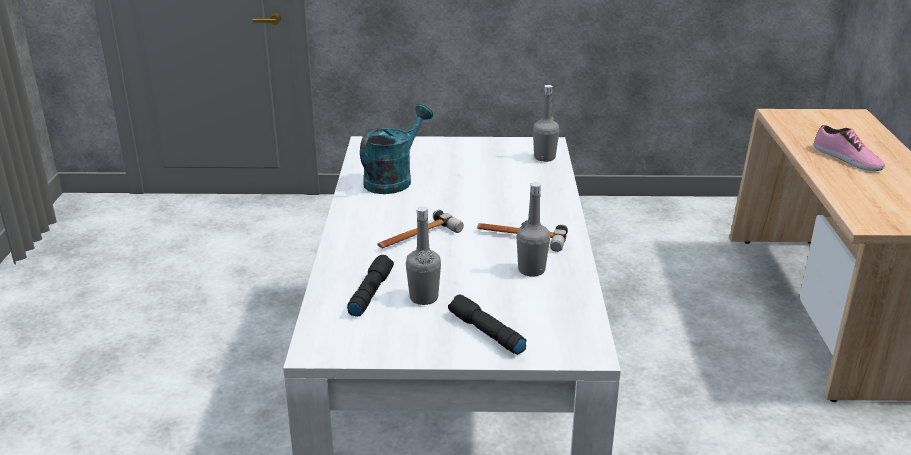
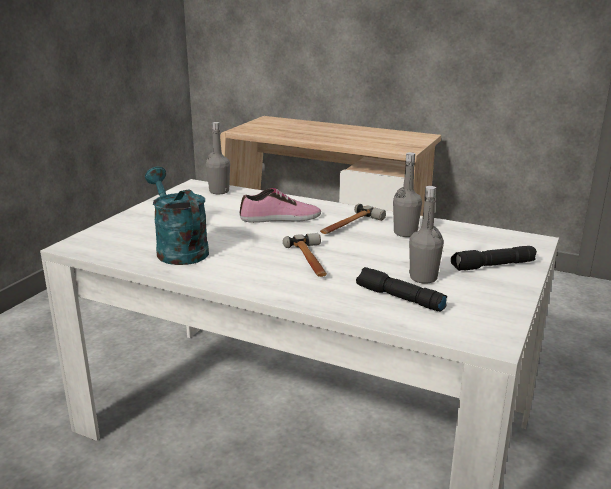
camera: 65 degrees left, 5 degrees down
shoe [814,125,885,171] -> shoe moved to [240,188,321,223]

